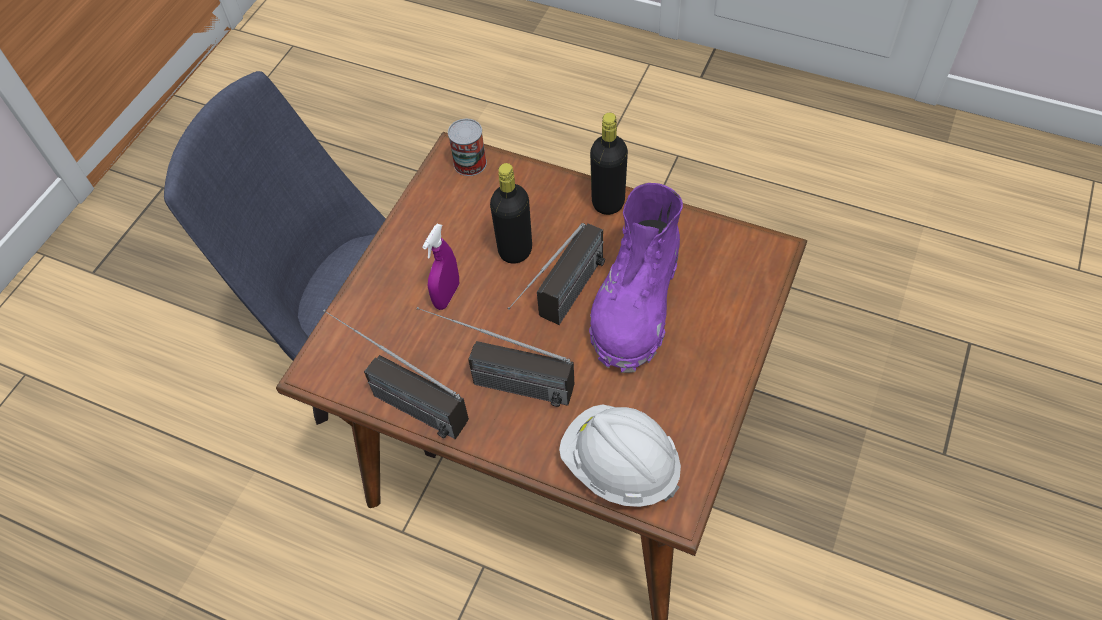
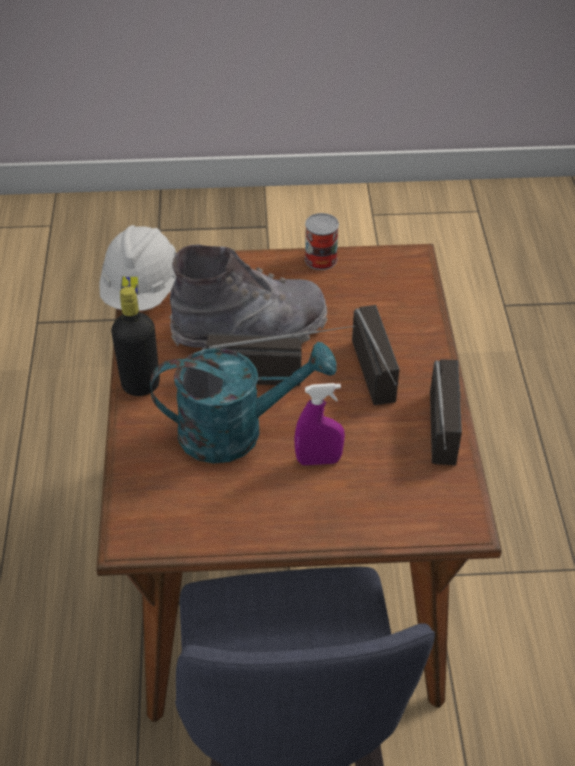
camera: 120 degrees left, 10 degrees down
can [448,119,487,176] -> can moved to [305,213,339,270]
black bottle [490,163,532,264] -> turquoise watering can [150,342,336,464]
white hard hat [559,404,681,507] -> white hard hat moved to [99,225,176,311]
purple boot [589,183,683,373] -> grey boot [170,245,328,350]

